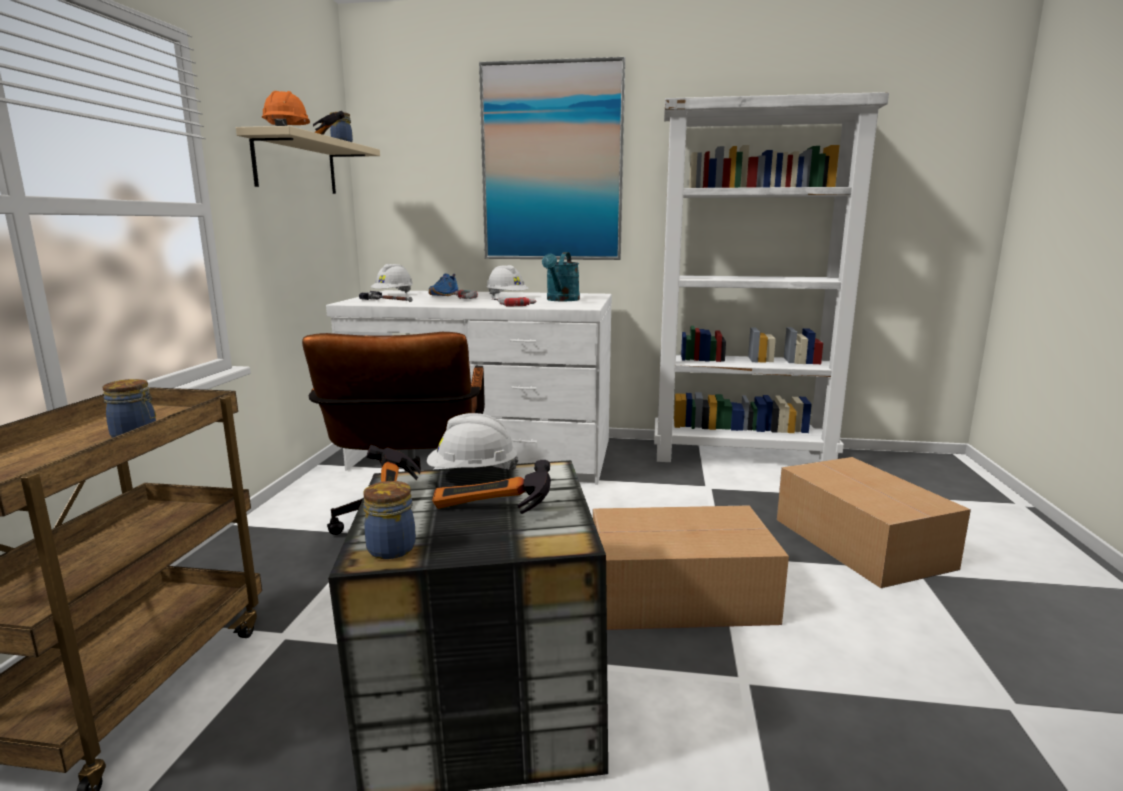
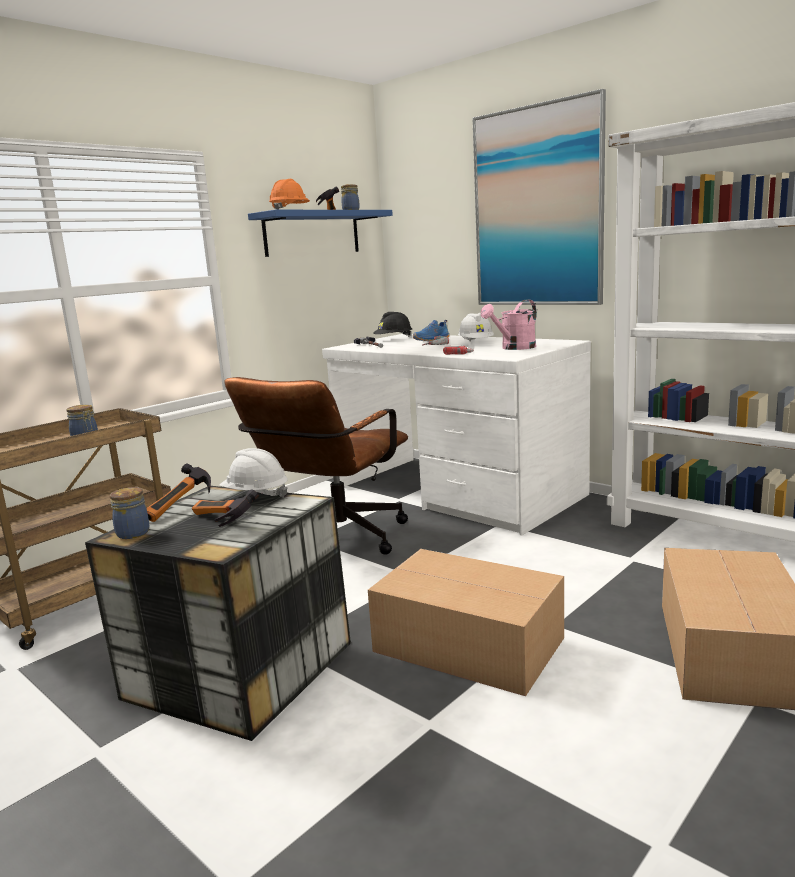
camera: 35 degrees right, 0 degrees up
beige shelf [236,126,380,194] -> blue shelf [248,210,393,257]
white hard hat [371,264,413,293] -> black hard hat [373,312,412,337]
turquoise watering can [542,252,580,301] -> pink watering can [481,300,537,350]

